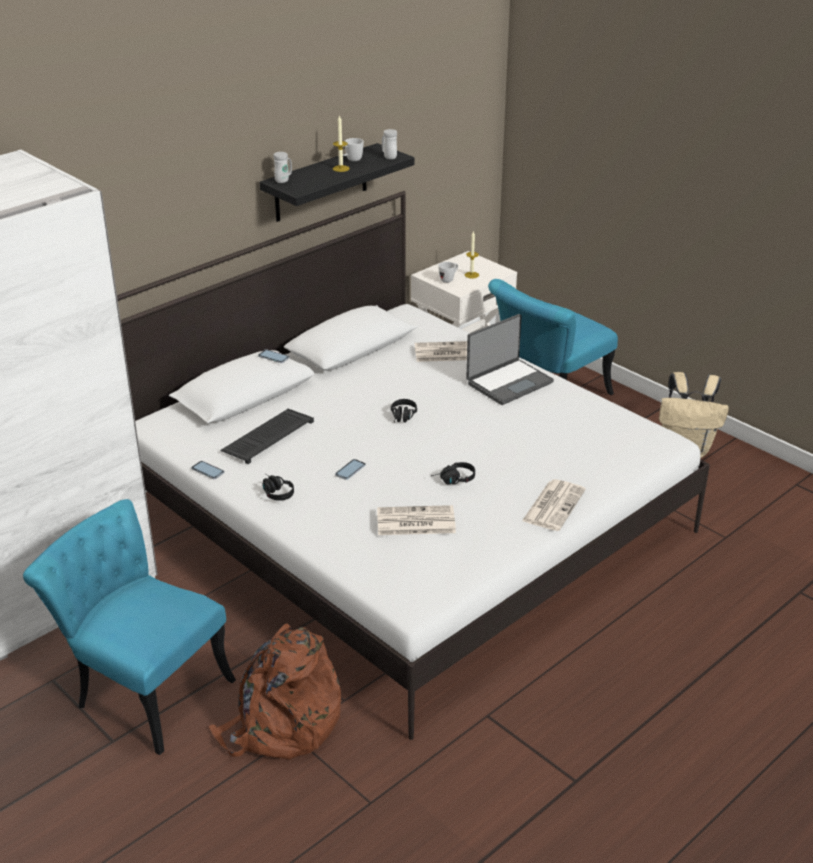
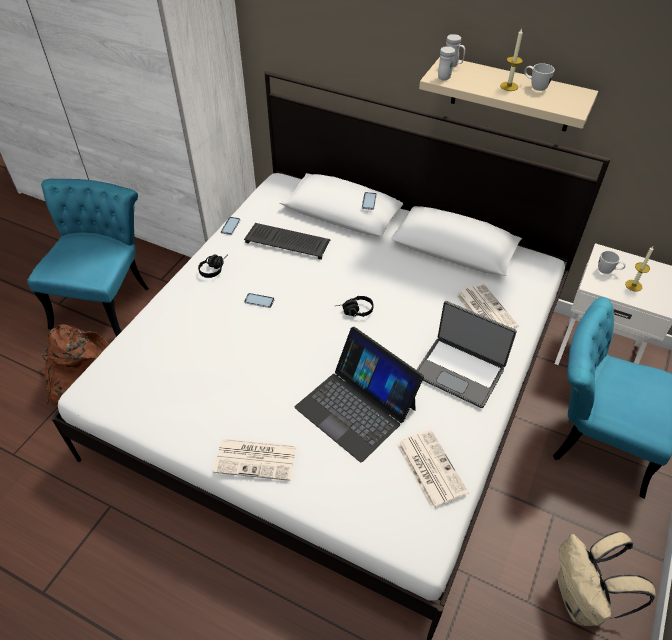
camera: 70 degrees right, 15 degrees up
black shelf [260,143,414,222] -> beige shelf [419,57,598,132]
newspaper [377,505,456,535] -> newspaper moved to [396,430,469,509]
white mug [382,129,397,159] -> white mug moved to [438,46,455,81]
black headphones [431,462,475,484] -> none
none -> laptop [295,327,424,462]

